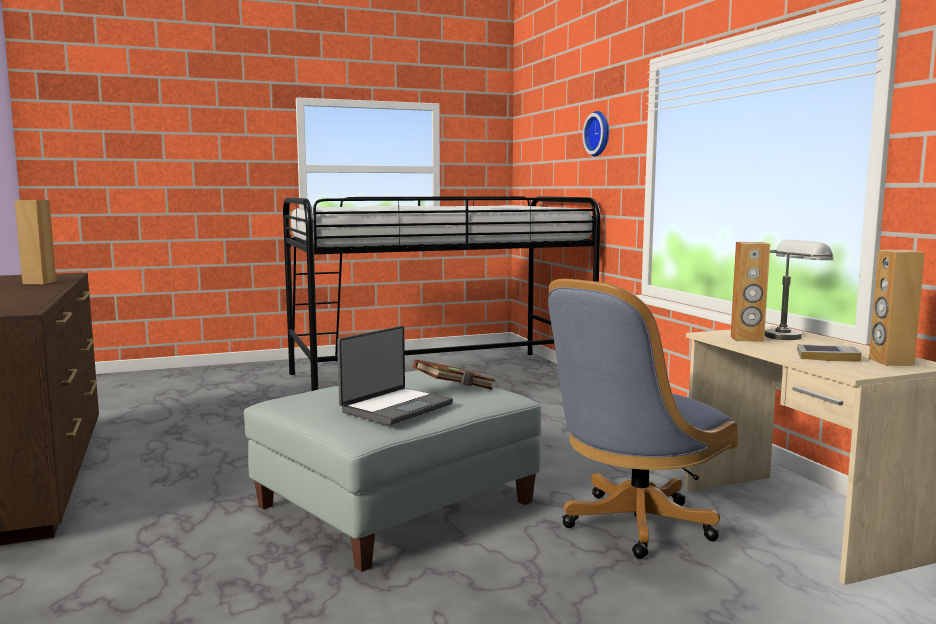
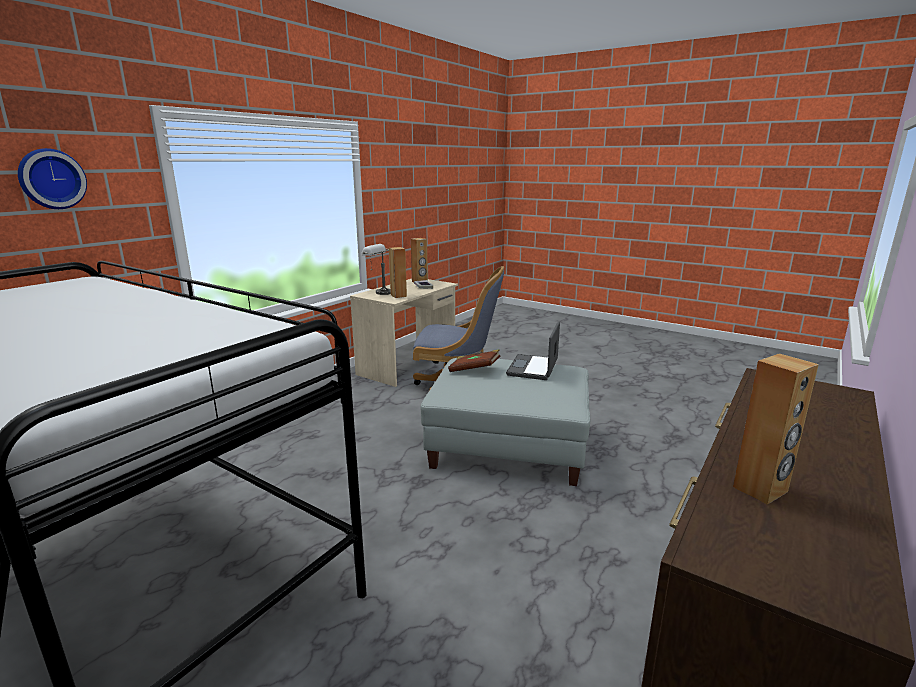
camera: 125 degrees left, 10 degrees up
laptop [337,326,453,425] -> laptop turned 75 degrees counterclockwise [506,322,560,380]

